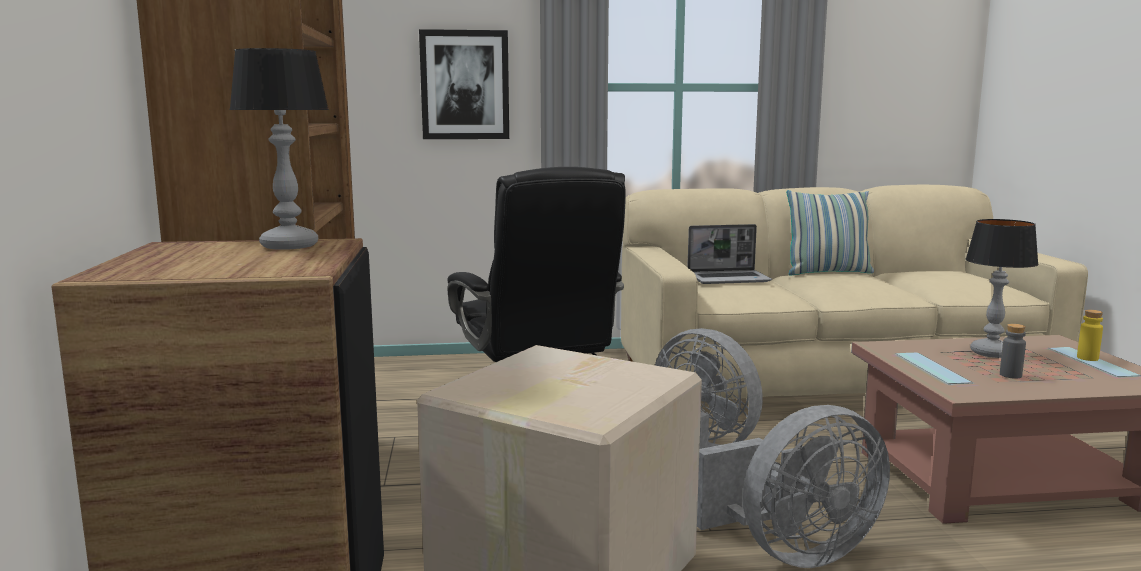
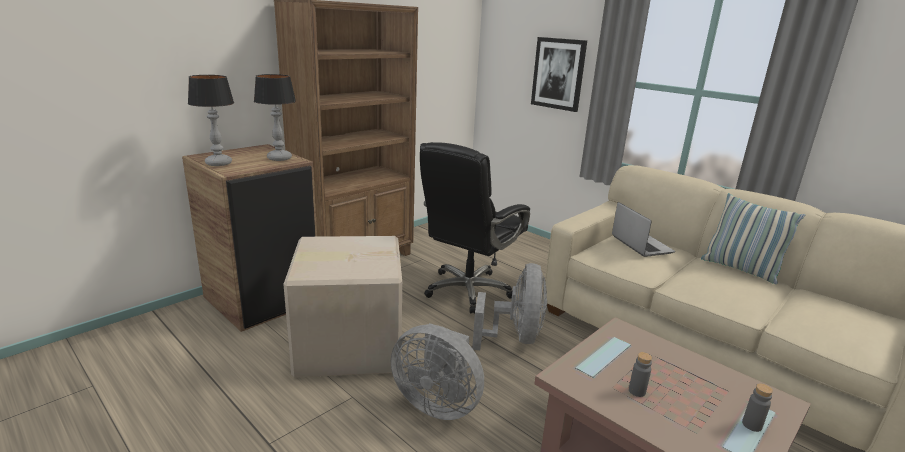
camera: 50 degrees right, 10 degrees up
laptop [687,224,772,284] -> laptop turned 150 degrees counterclockwise [612,202,675,257]
table lamp [966,219,1039,358] -> table lamp moved to [188,75,234,166]
yellow bottle [1077,310,1103,361] -> grey bottle [742,383,773,432]

